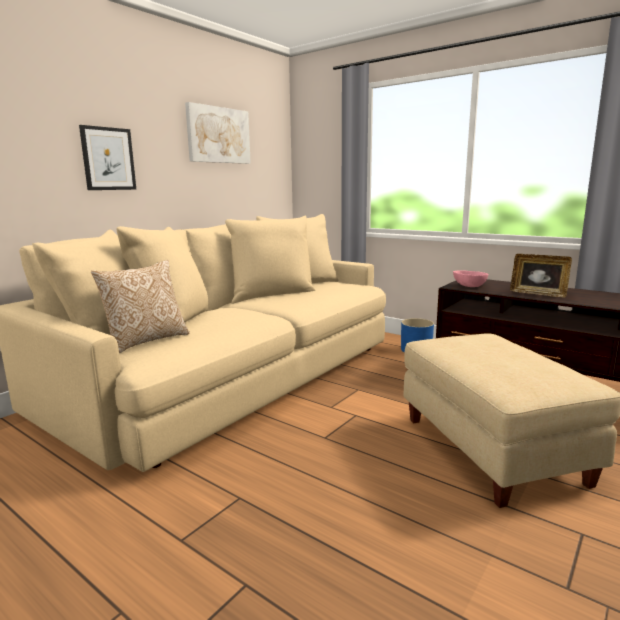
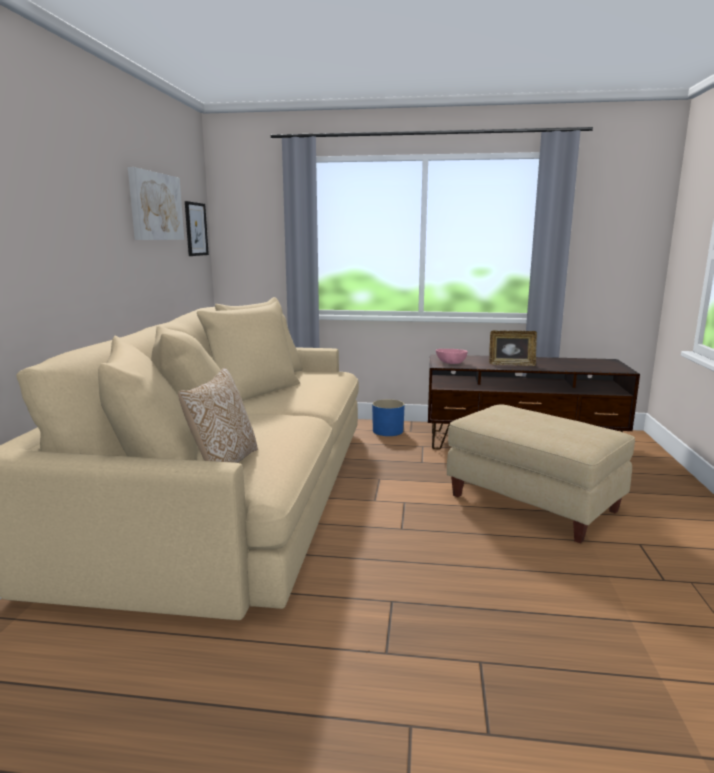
camera: 30 degrees left, 0 degrees up
picture [79,125,136,190] -> picture moved to [185,201,209,256]

